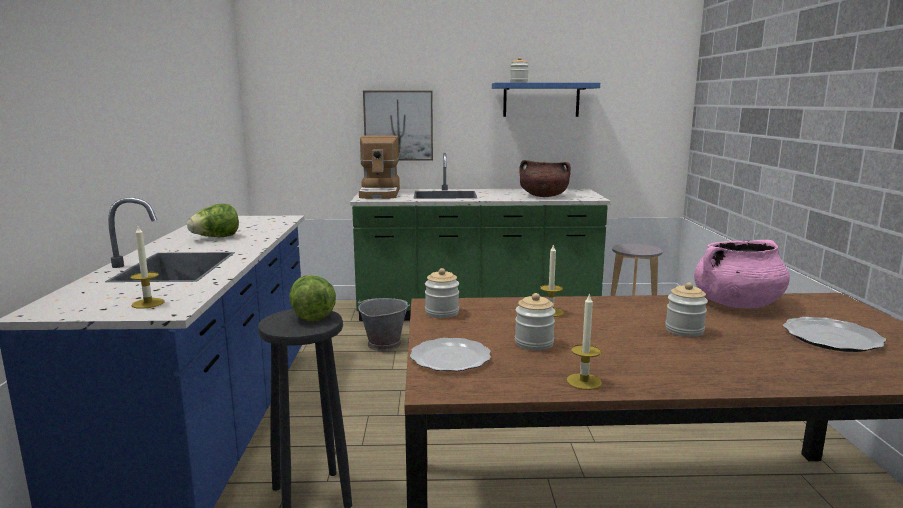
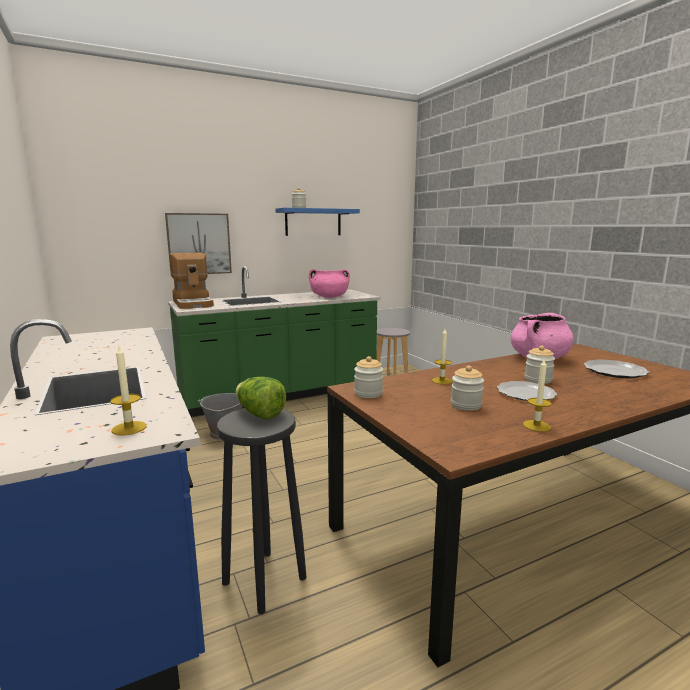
camera: 25 degrees left, 0 degrees up
lettuce [187,204,239,237] -> none
plate [410,338,491,371] -> plate moved to [497,381,557,401]
brown cooking pot [519,160,571,197] -> pink cooking pot [309,269,350,298]

